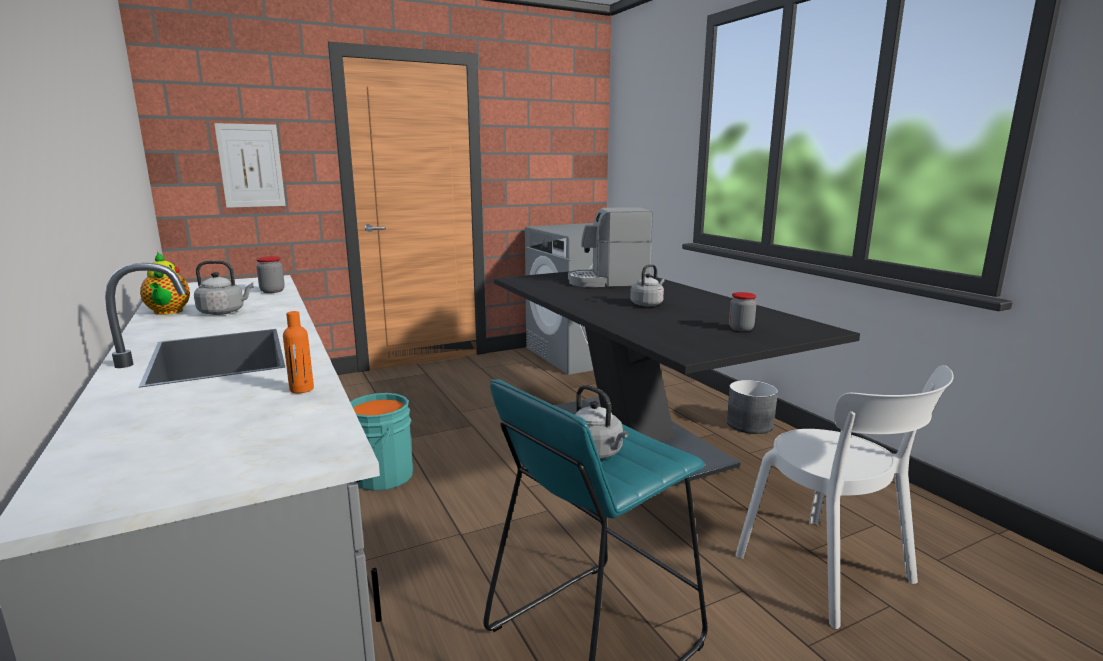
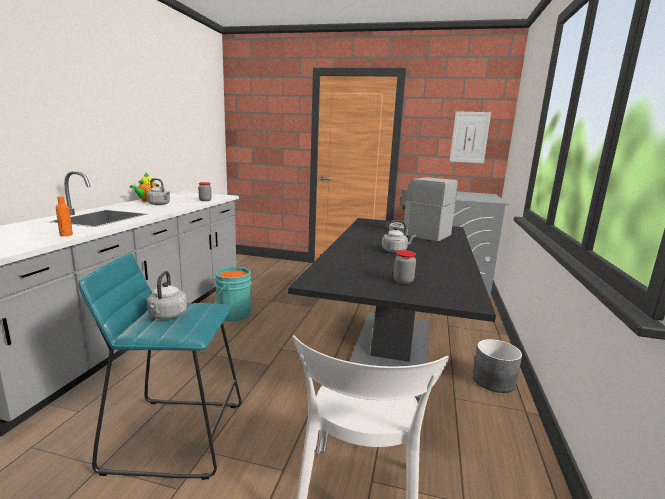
camera: 40 degrees right, 0 degrees up
picture [214,123,286,208] -> picture moved to [450,111,491,163]

